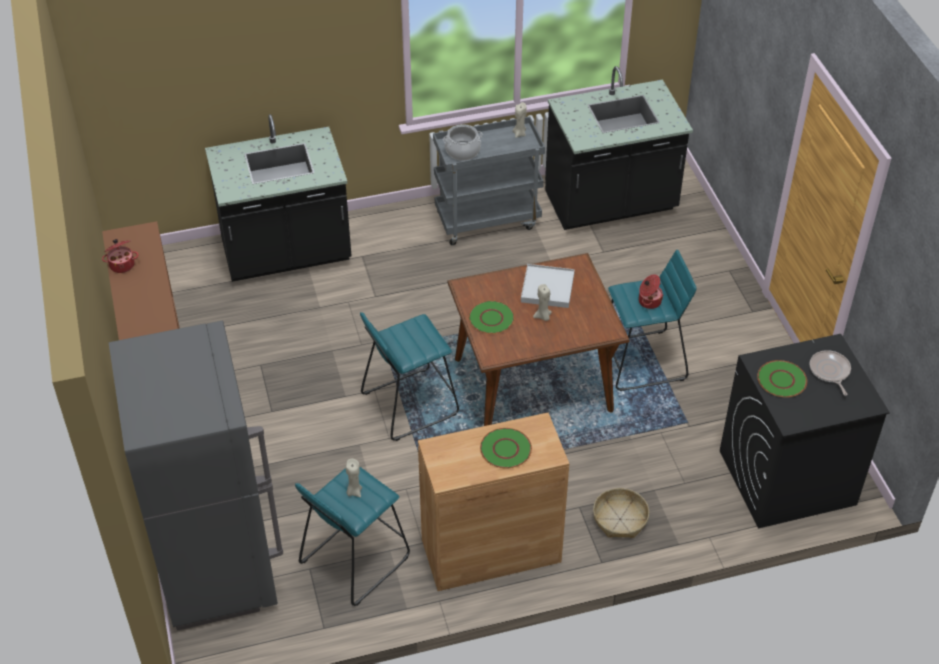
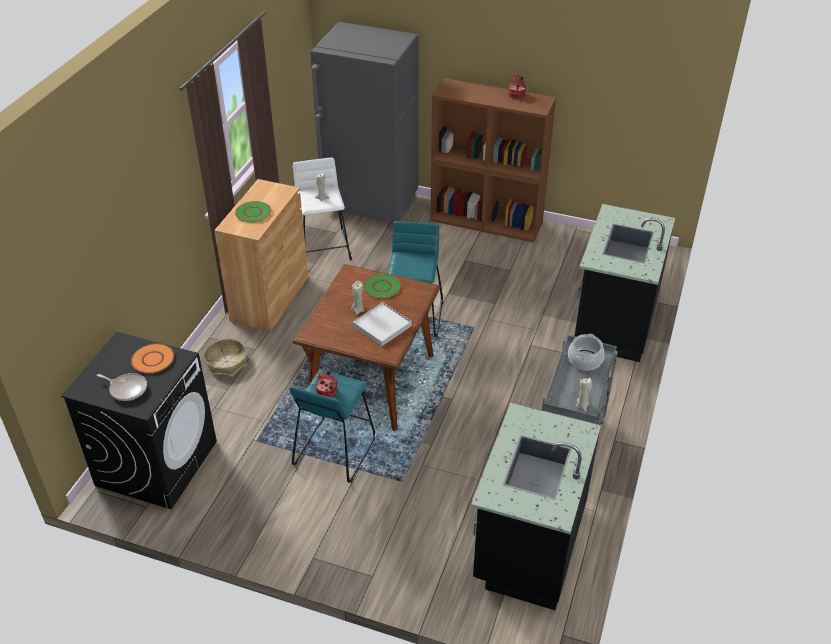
camera: 125 degrees right, 5 degrees down
turquoise stool [295,467,410,606] -> white stool [293,157,352,261]
green plate [757,360,807,397] -> orange plate [131,344,174,373]

